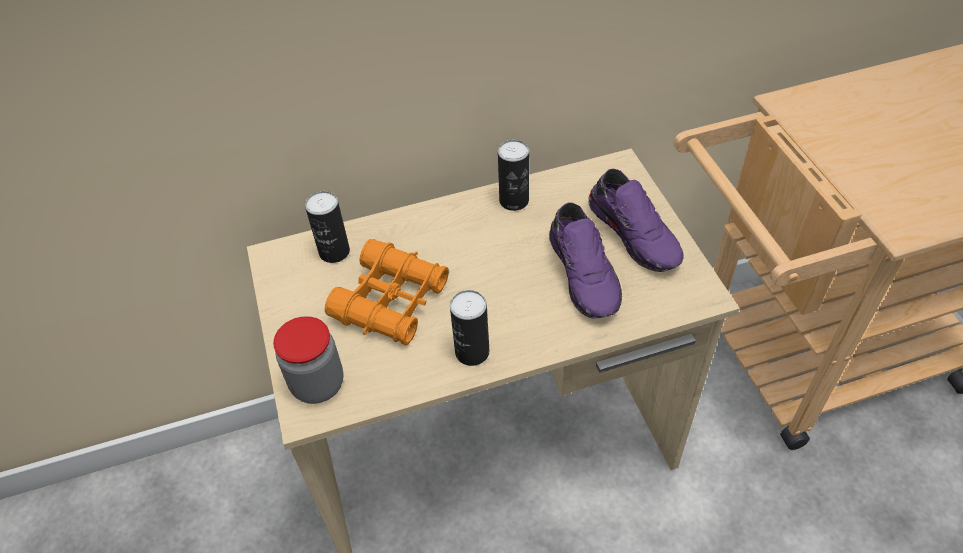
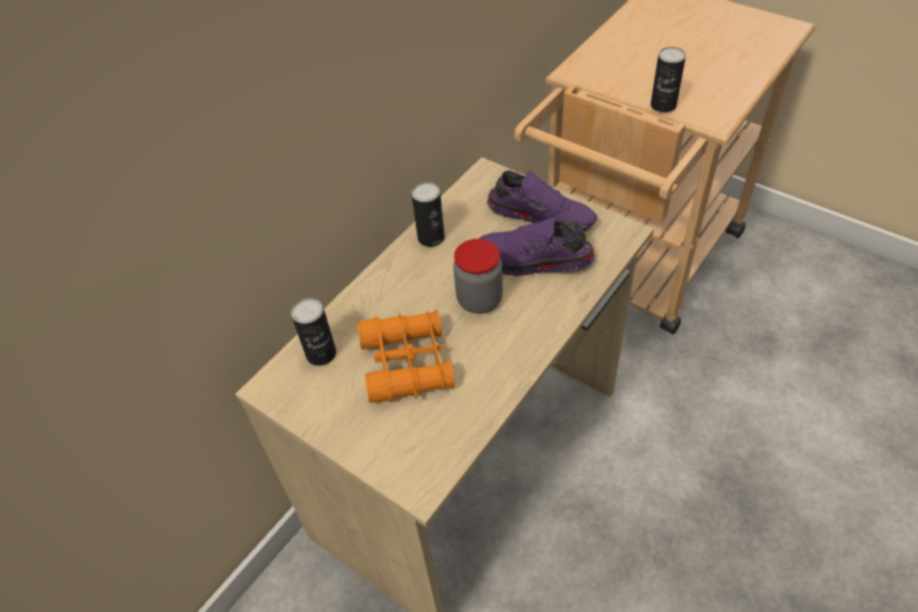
camera: 35 degrees left, 0 degrees up
jar [273,316,344,404] -> jar moved to [453,239,503,314]
can [450,290,489,366] -> can moved to [651,47,686,112]
purple shoe [549,203,622,319] -> purple shoe turned 150 degrees clockwise [479,217,595,276]

